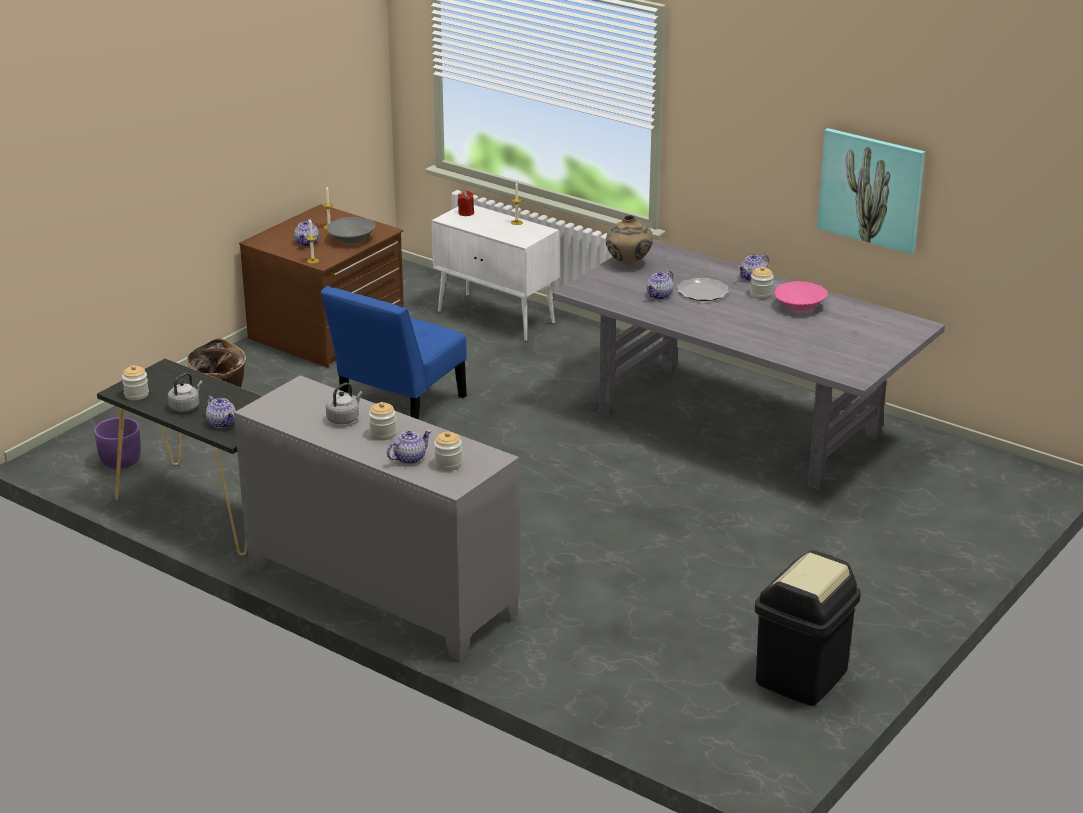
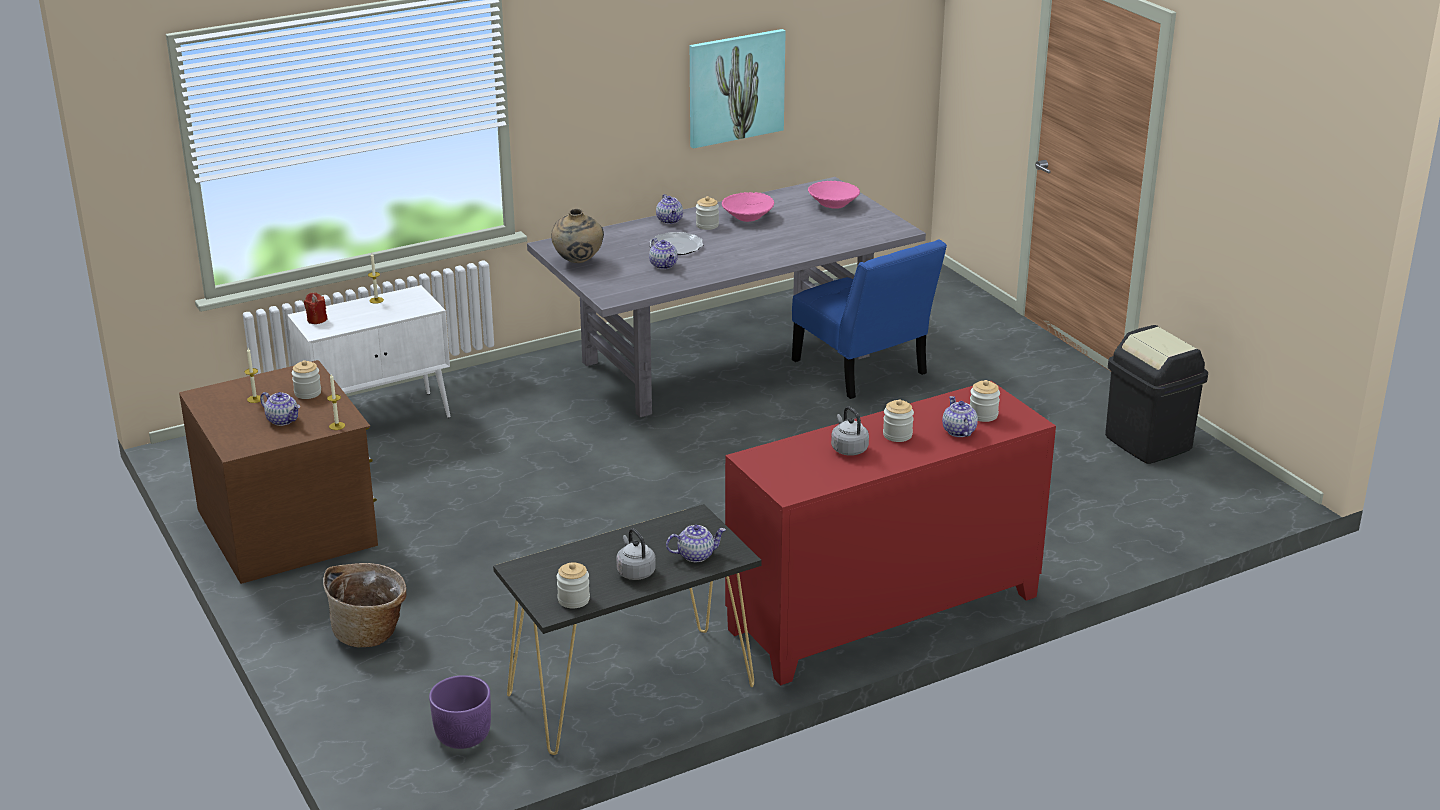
camera: 65 degrees left, 0 degrees up
grey cabinet [234,375,520,661] -> red cabinet [725,381,1056,685]
blue chair [320,286,467,420] -> blue chair moved to [792,239,947,399]
grey bowl [327,217,375,244] -> jar [292,360,321,399]
none -> pink bowl [808,181,860,209]

